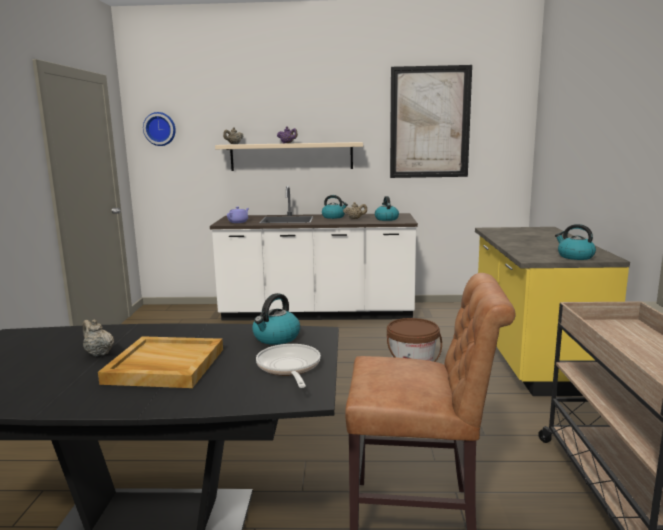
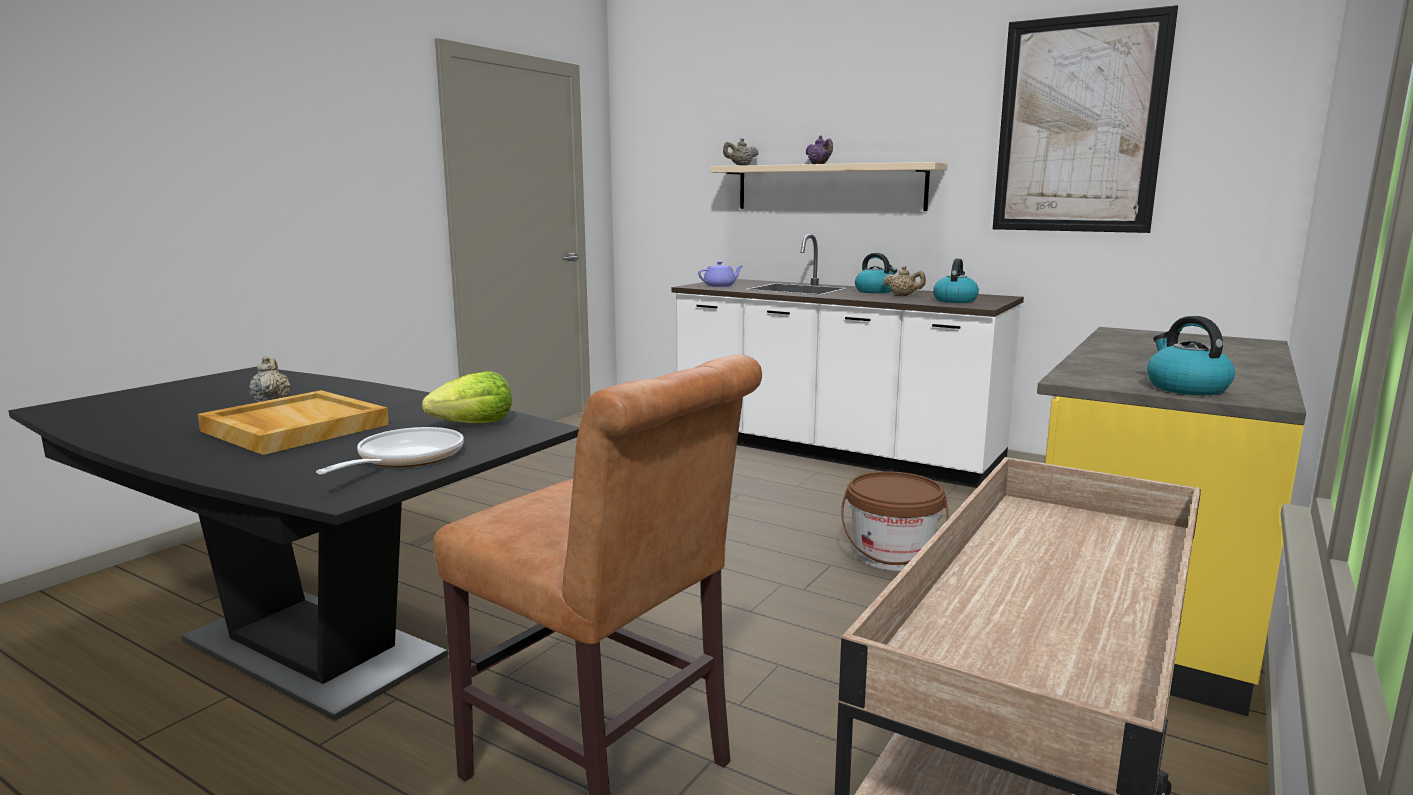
camera: 30 degrees right, 0 degrees up
wall clock [143,112,176,146] -> none
kettle [252,293,300,345] -> lettuce [422,371,512,423]

